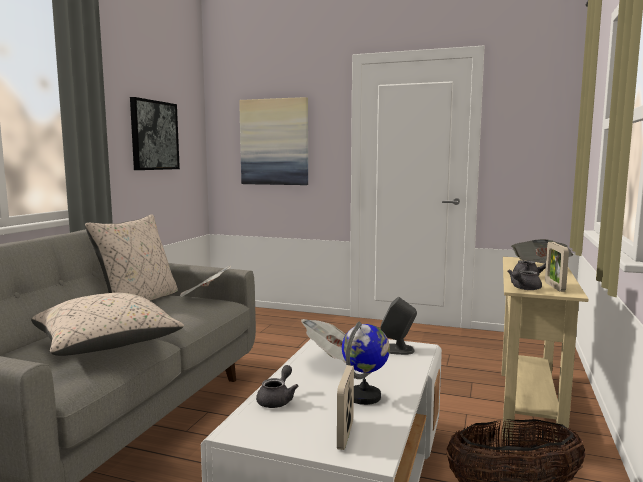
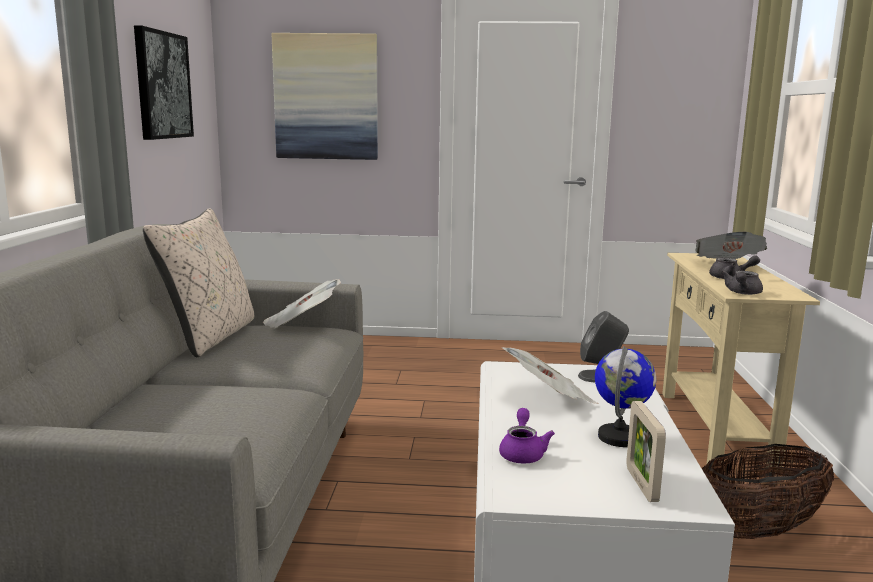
camera: 15 degrees left, 5 degrees up
beige pillow [31,293,184,356] -> none
grey teapot [256,365,298,408] -> purple teapot [499,408,555,464]
picture frame [545,242,569,292] -> none

